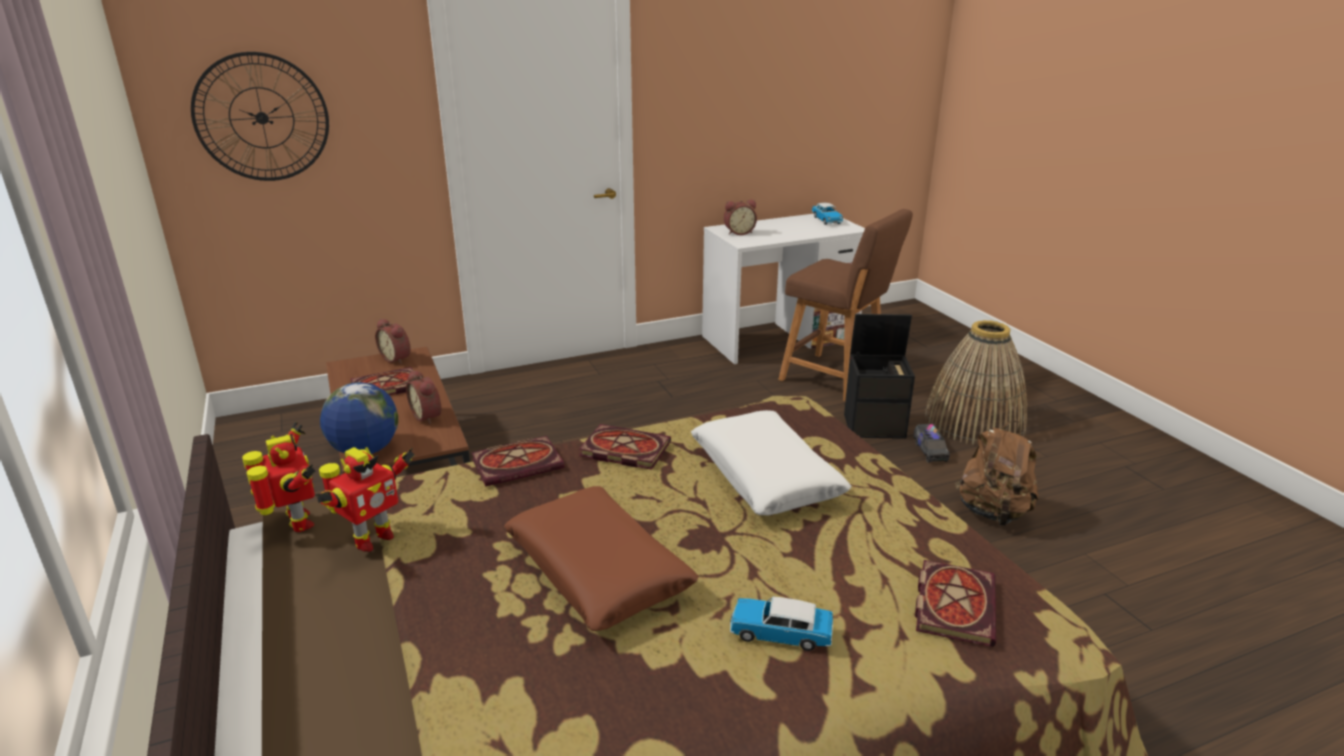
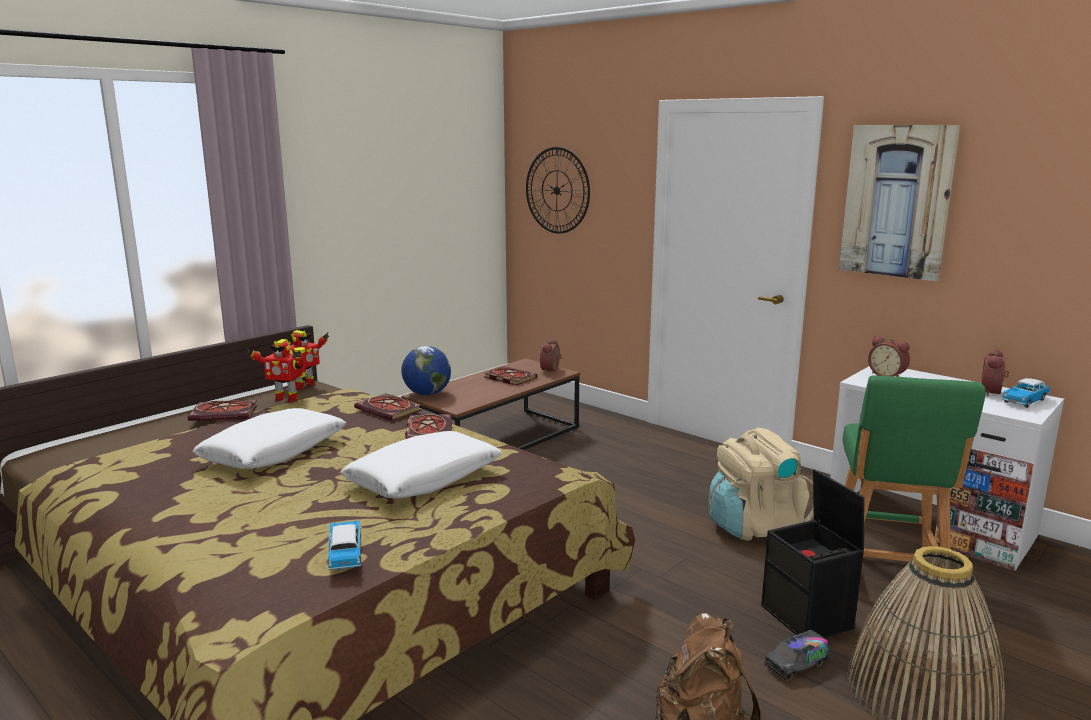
camera: 65 degrees right, 10 degrees down
alarm clock [406,370,441,424] -> alarm clock moved to [981,349,1009,396]
brown pillow [504,486,699,631] -> white pillow [193,408,346,469]
toy car [730,596,833,651] -> toy car moved to [328,520,361,570]
brown stool [778,209,913,401] -> green stool [843,375,986,604]
book [915,560,996,647] -> book moved to [188,400,258,421]
none -> beige backpack [708,428,814,541]
none -> picture [839,125,960,281]

